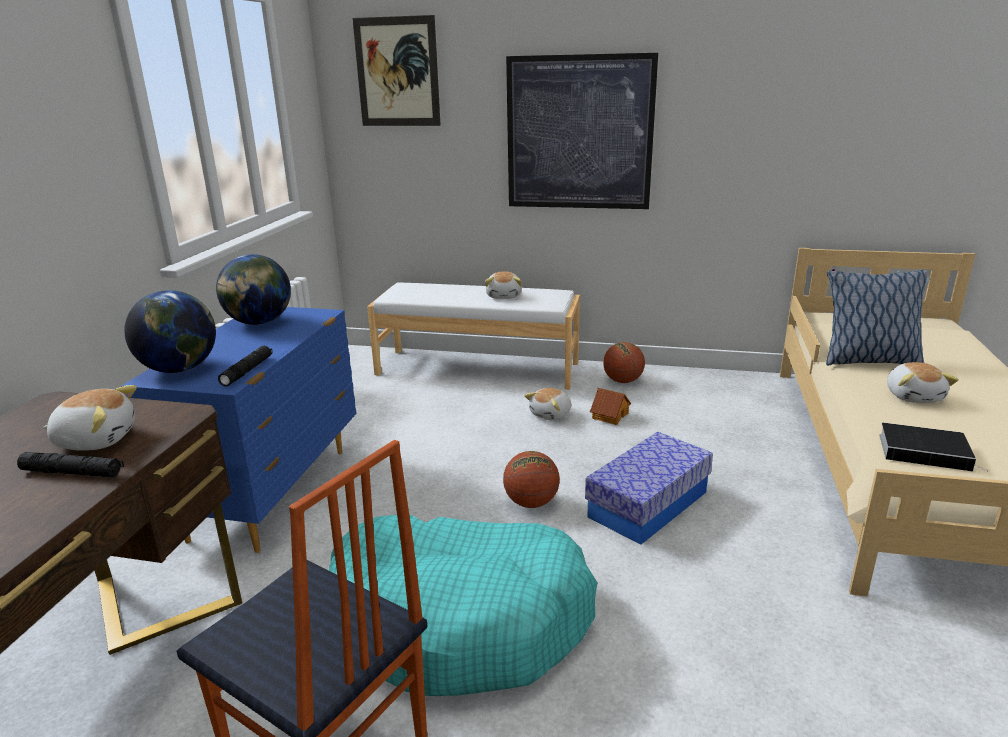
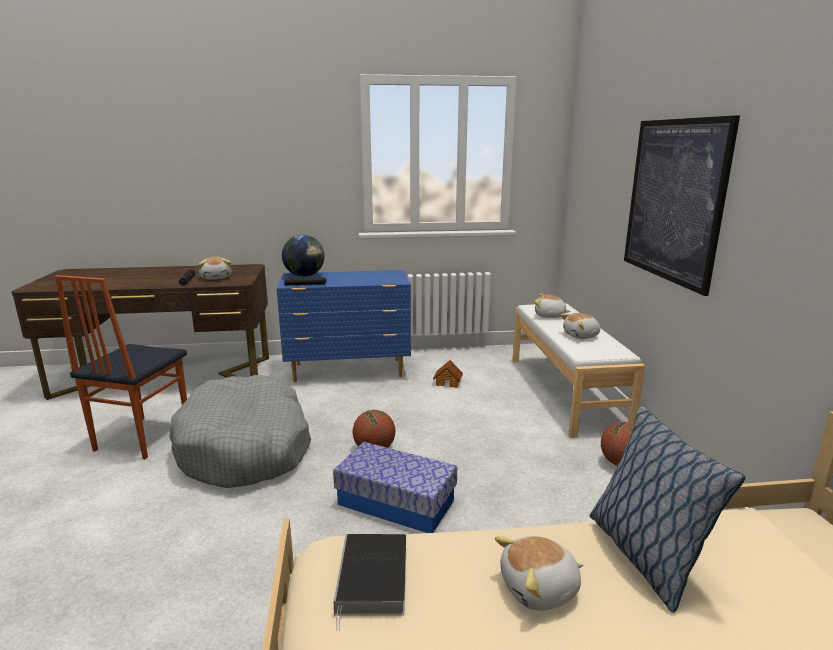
camera: 70 degrees right, 5 degrees down
globe [216,254,291,325] -> none
turquoise dog bed [329,515,597,696] -> grey dog bed [169,375,311,488]
picture [352,15,441,126] -> none
plush toy [524,388,571,420] -> plush toy moved to [534,294,571,318]
toy house [590,388,631,425] -> toy house moved to [433,360,463,388]

